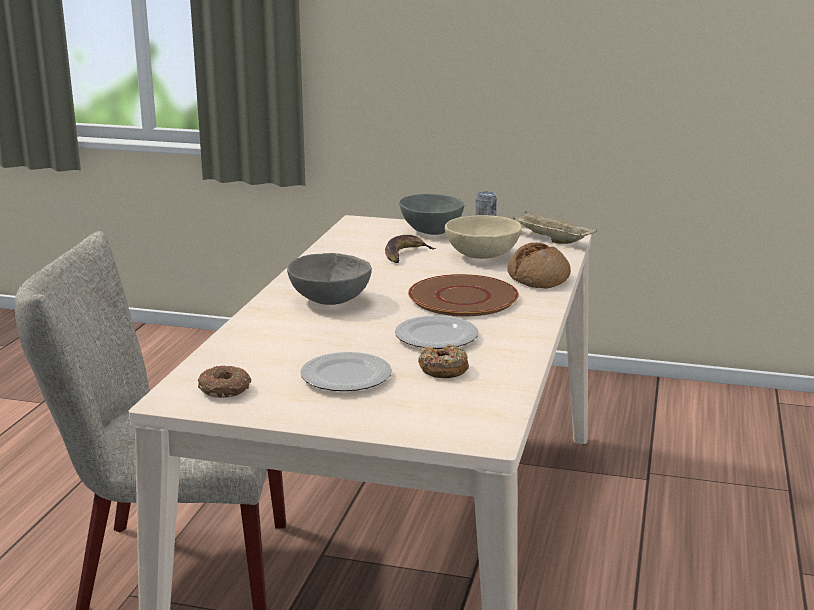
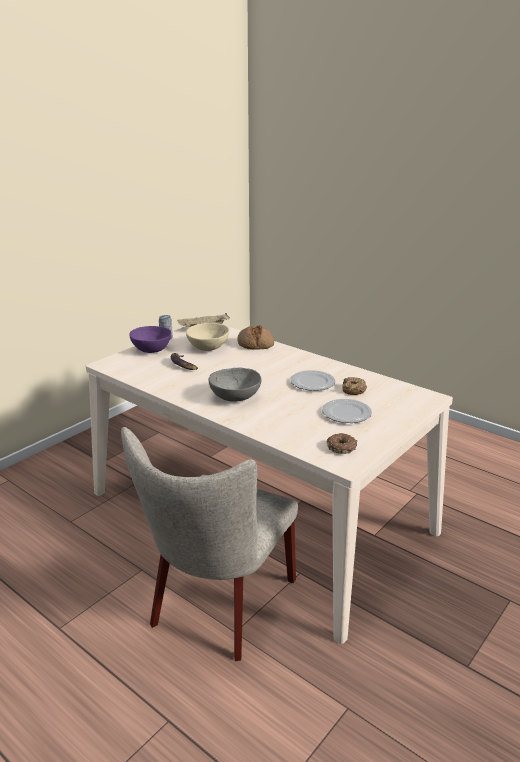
camera: 65 degrees left, 5 degrees up
grey bowl [399,194,464,235] -> purple bowl [129,326,171,353]
brown plate [408,274,519,316] -> none

